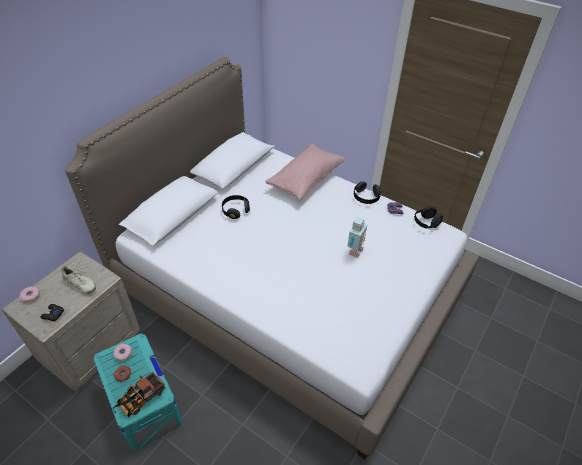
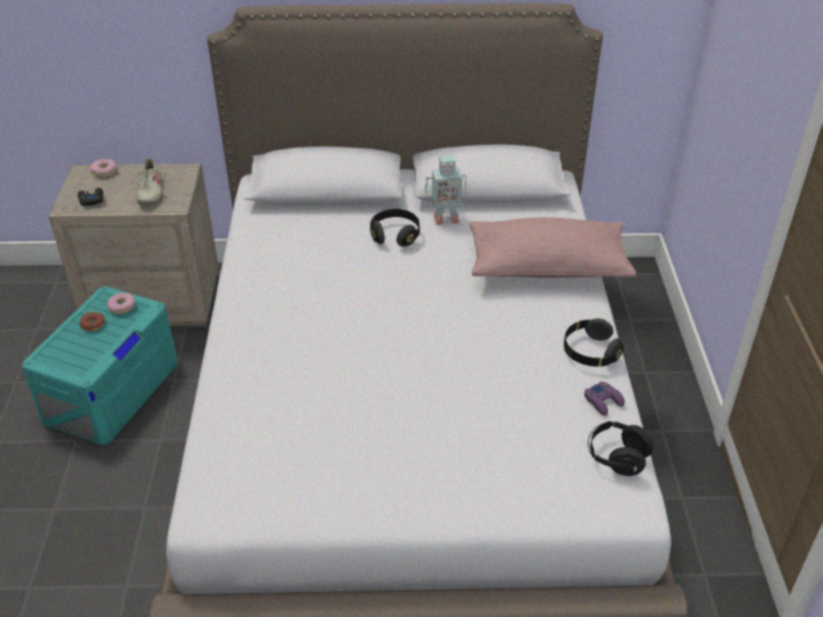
camera: 55 degrees right, 5 degrees down
toy truck [113,372,165,417] -> none
toy robot [347,217,367,258] -> toy robot moved to [425,155,466,225]

